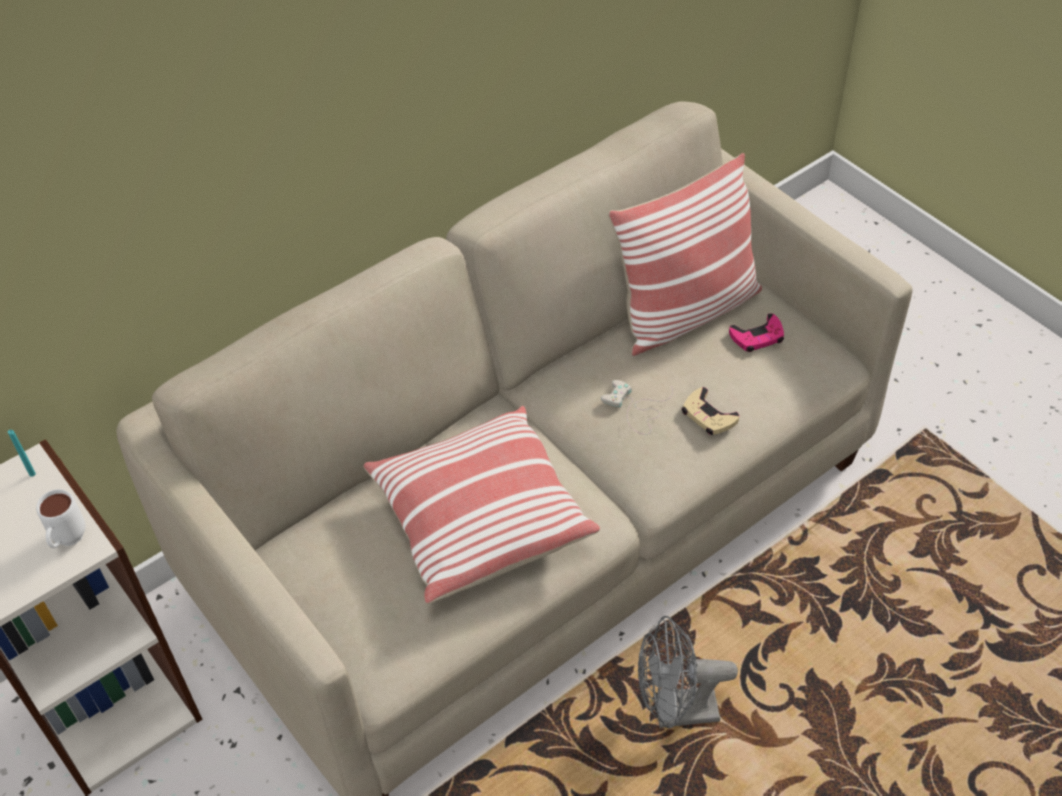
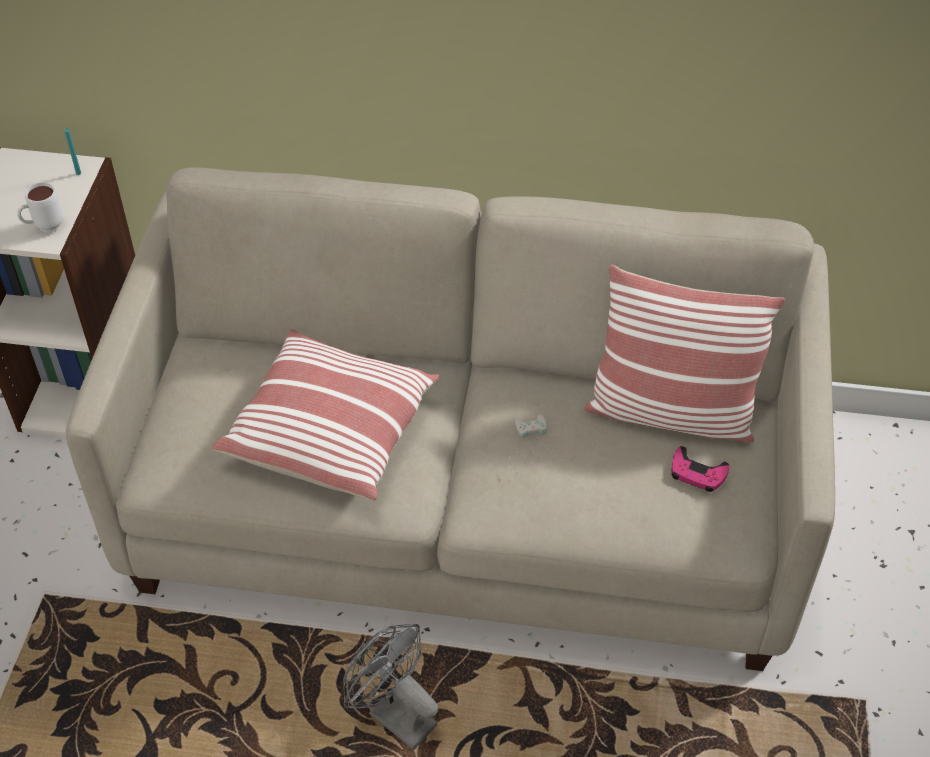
camera: 45 degrees right, 0 degrees up
beige game controller [682,387,739,435] -> none

